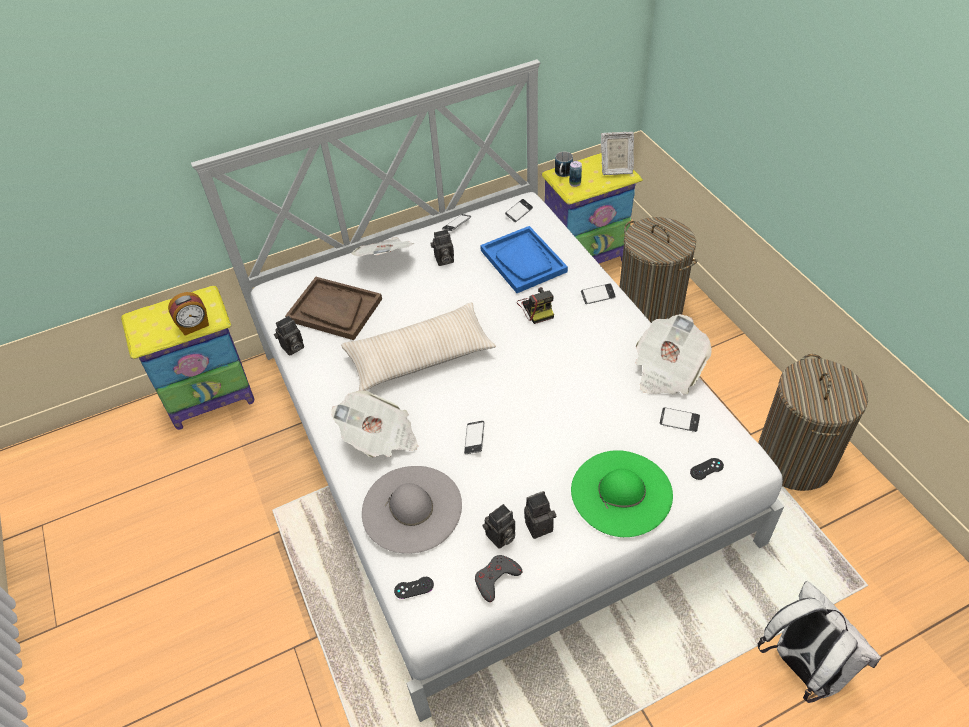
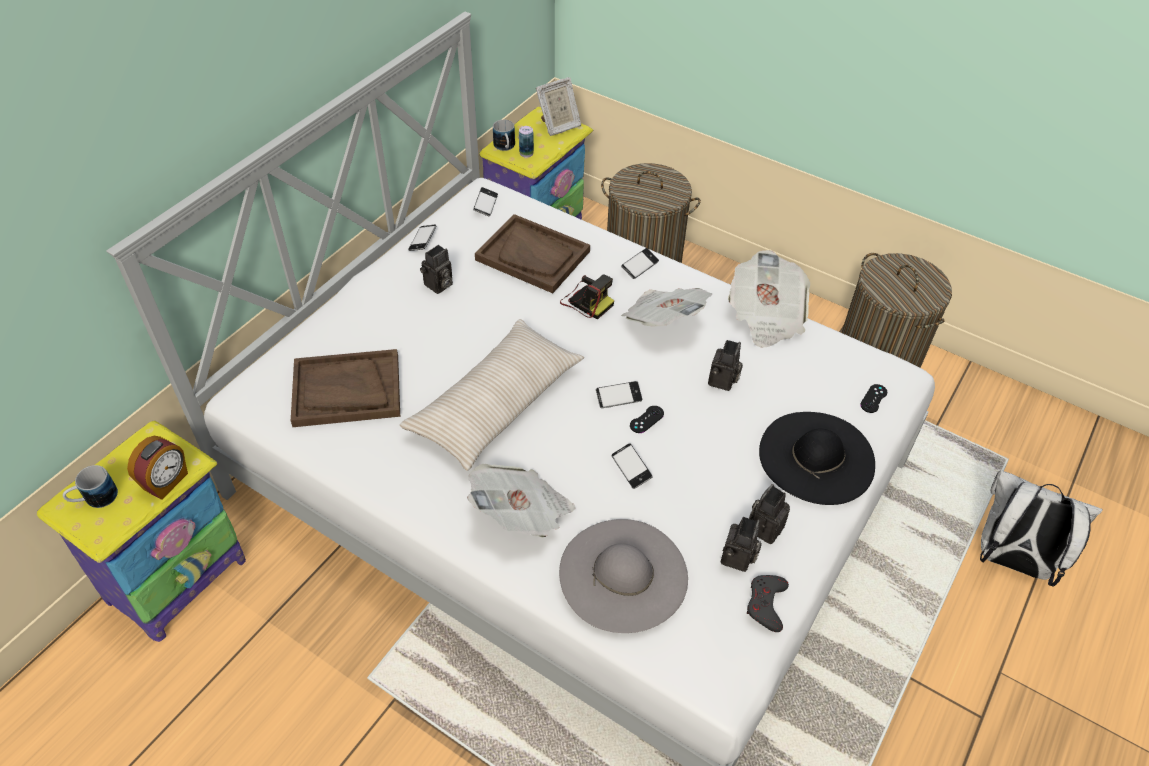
camera: 35 degrees left, 0 degrees up
camera [274,316,304,356] -> camera moved to [708,340,743,391]
newspaper [351,237,415,256] -> newspaper moved to [621,288,712,326]
black game controller [394,577,434,599] -> black game controller moved to [630,406,664,433]
blue tray [480,226,568,293] -> brown tray [475,214,590,293]
green hat [571,450,673,537] -> black hat [759,412,875,505]
phone [660,407,700,432] -> phone moved to [596,381,642,408]
none -> mug [63,465,118,508]

